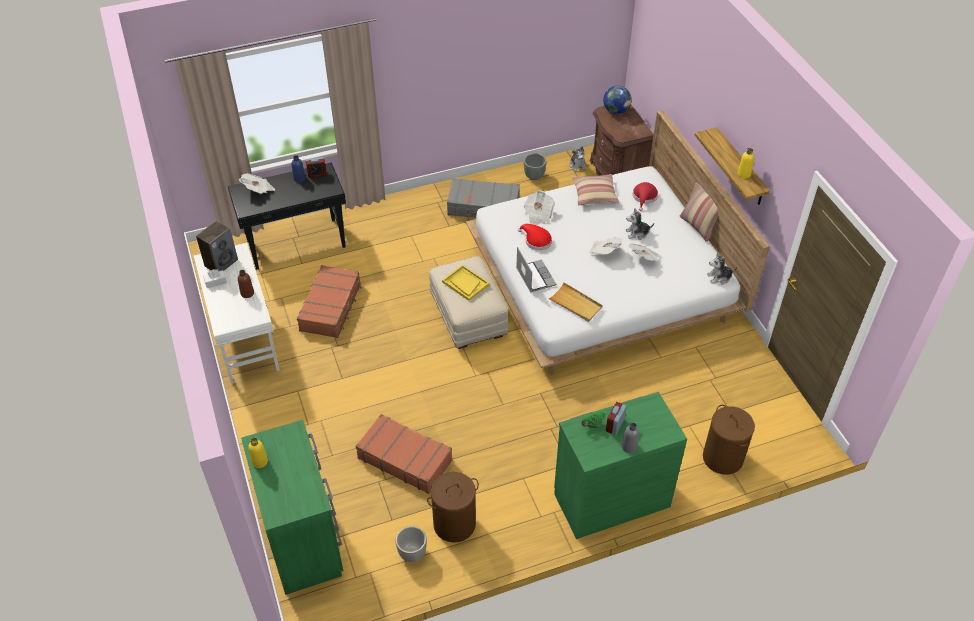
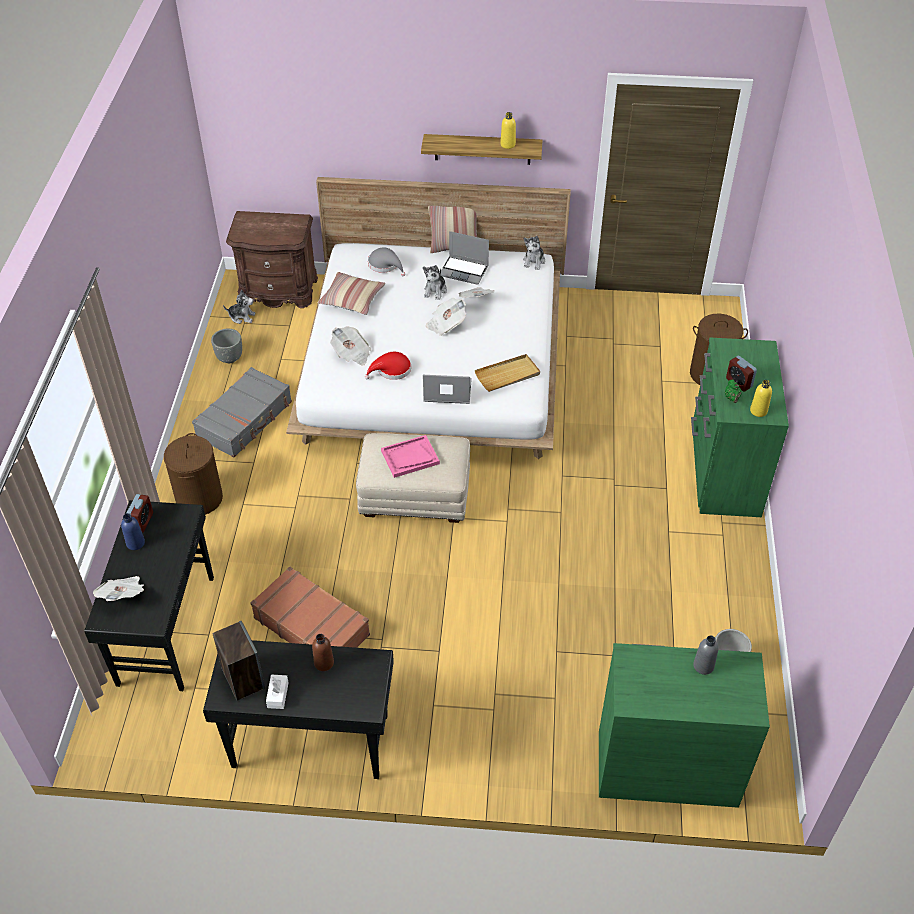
camera: 65 degrees left, 0 degrees up
white console table [194,243,280,384] -> black console table [203,640,394,779]
yellow bottle [248,438,268,468] -> yellow bottle moved to [750,380,772,417]
brown suitcase [356,414,452,494] -> none
brown laundry basket [427,472,479,543] -> brown laundry basket moved to [164,433,223,515]
yellow tray [442,265,489,301] -> pink tray [381,435,440,478]
globe [603,86,632,114] -> none
grey bottle [622,423,639,453] -> grey bottle moved to [693,635,719,675]
red hat [633,182,658,211] -> grey hat [368,248,405,276]
none -> laptop [441,231,489,285]

